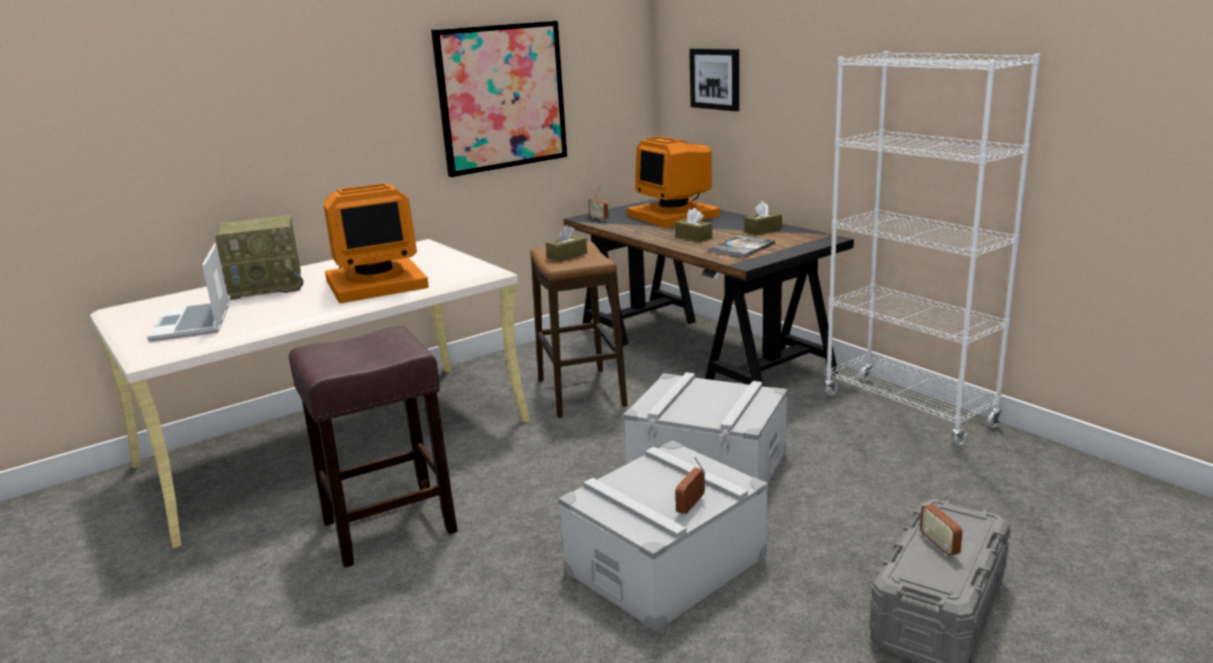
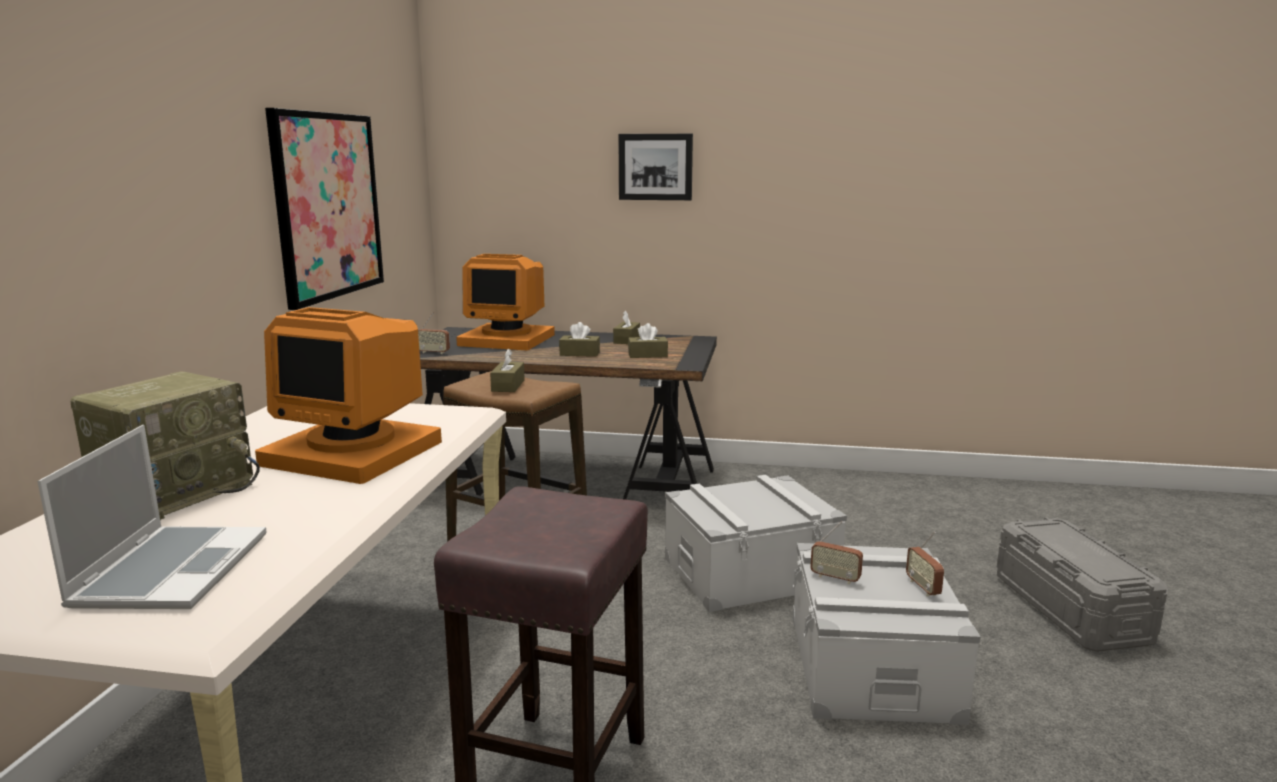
camera: 45 degrees left, 5 degrees down
laptop [147,243,230,342] -> laptop turned 120 degrees counterclockwise [37,425,267,609]
monitor [323,183,429,303] -> monitor turned 90 degrees clockwise [255,307,442,484]
picture [689,48,739,111] -> picture moved to [619,134,693,200]
book [707,236,775,257] -> brown tissue box [628,323,668,358]
white bookcase [825,51,1040,446] -> none
radio [920,491,963,556] -> radio moved to [810,521,863,584]

